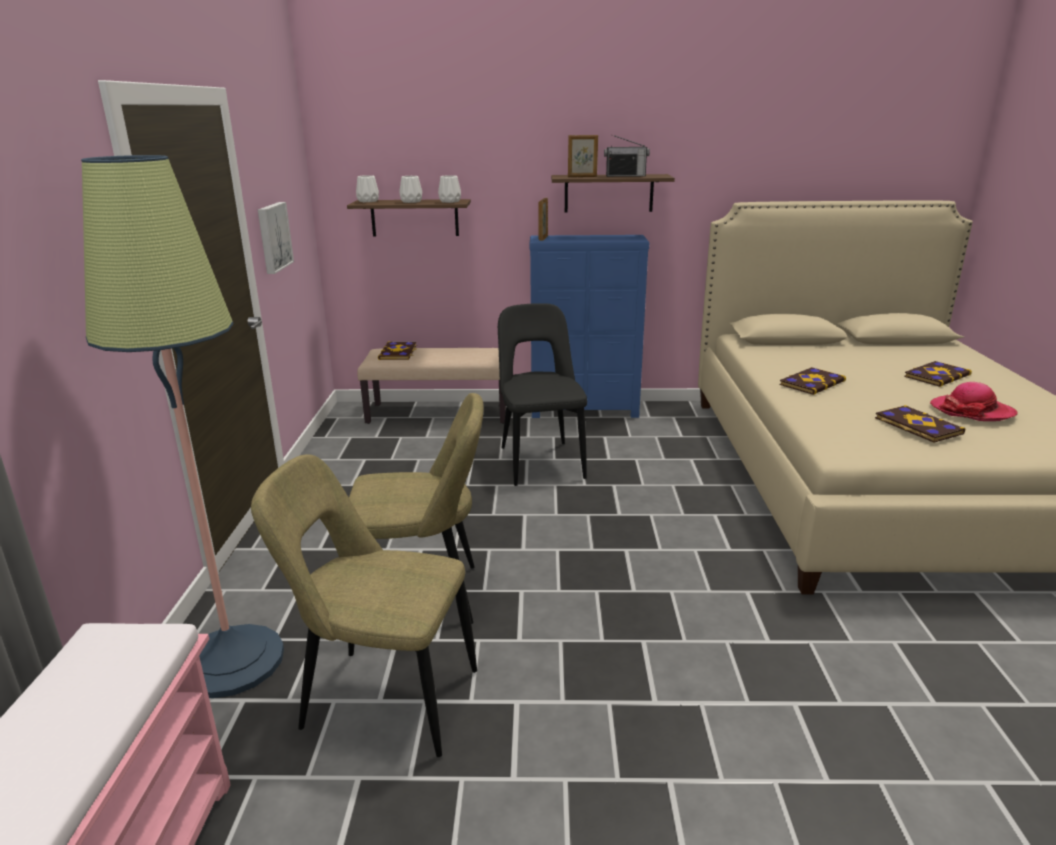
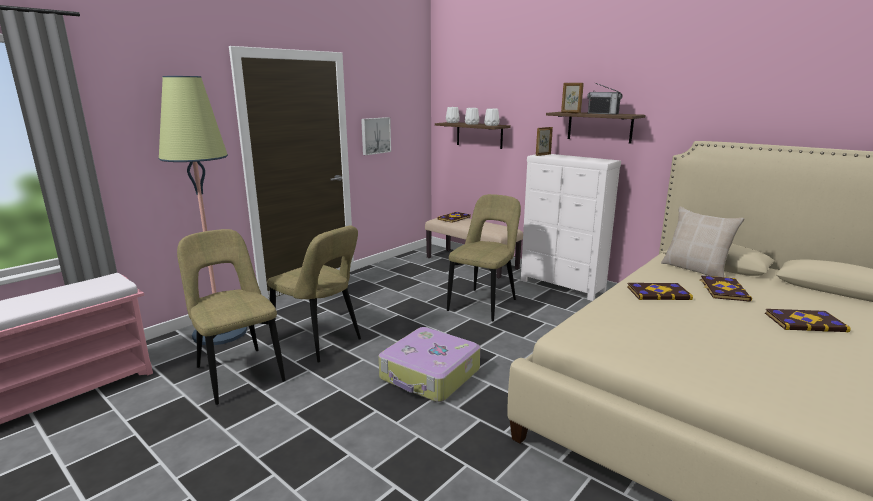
camera: 40 degrees right, 5 degrees down
black chair [498,303,587,486] -> beige chair [447,194,521,321]
blue dresser [530,235,649,418] -> white dresser [521,154,621,301]
book [875,405,965,443] -> book moved to [699,276,752,302]
hat [930,382,1018,421] -> none
none -> suitcase [379,327,480,402]
none -> beige pillow [661,206,744,277]

